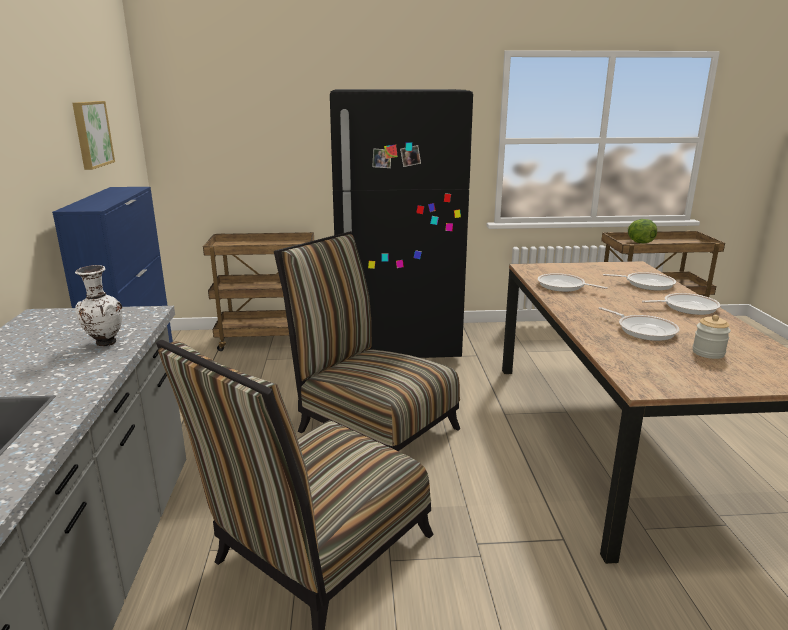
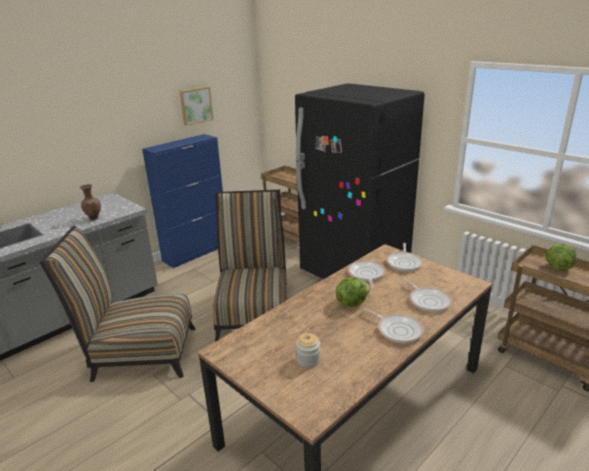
camera: 50 degrees right, 5 degrees up
white vase [75,265,123,346] -> brown vase [79,184,101,220]
frying pan [598,307,679,341] -> frying pan moved to [387,243,423,272]
none -> lettuce [336,277,370,307]

